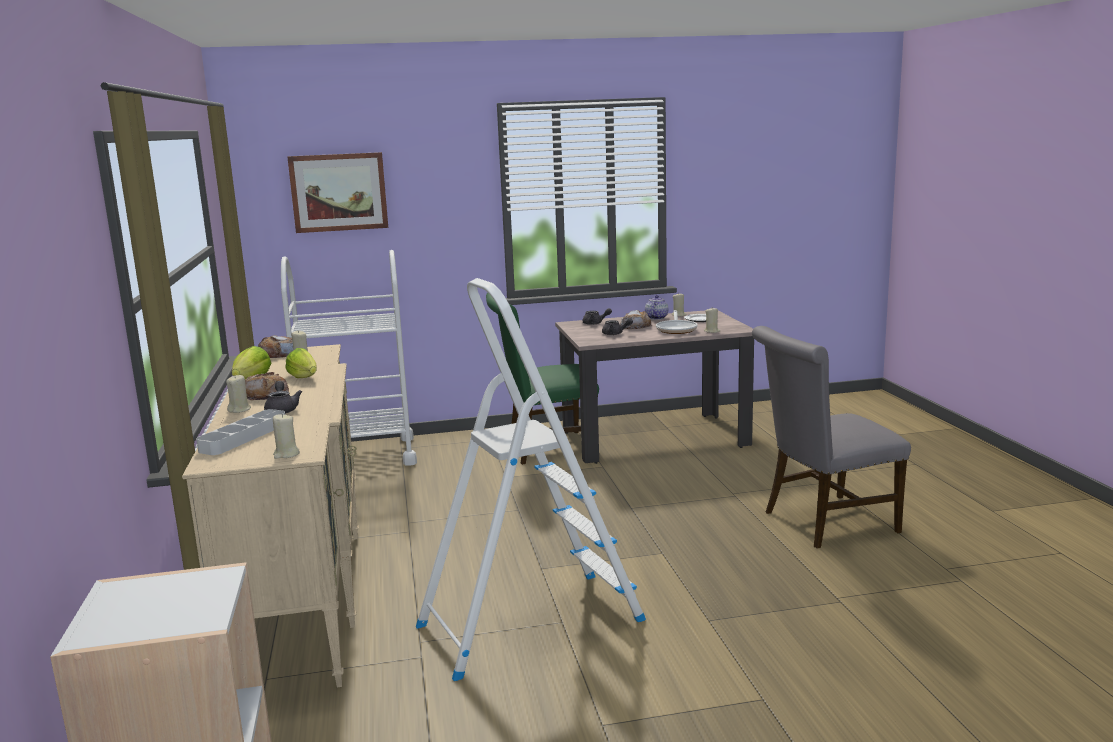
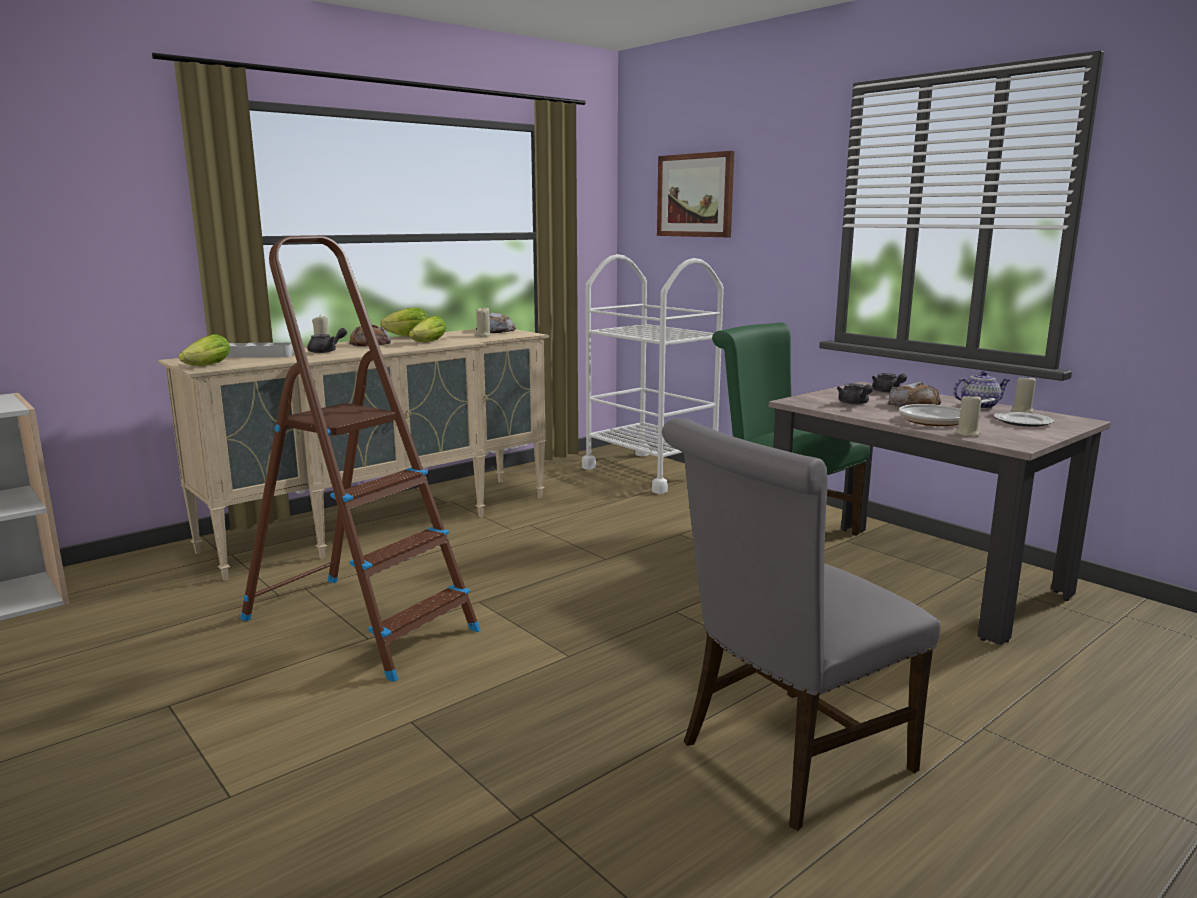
camera: 60 degrees right, 0 degrees up
beige candle [273,414,300,459] -> lettuce [178,334,230,366]
white step ladder [416,278,646,681] -> brown step ladder [240,235,481,682]
grey chair [752,326,911,549] -> grey chair turned 75 degrees counterclockwise [662,418,941,831]

